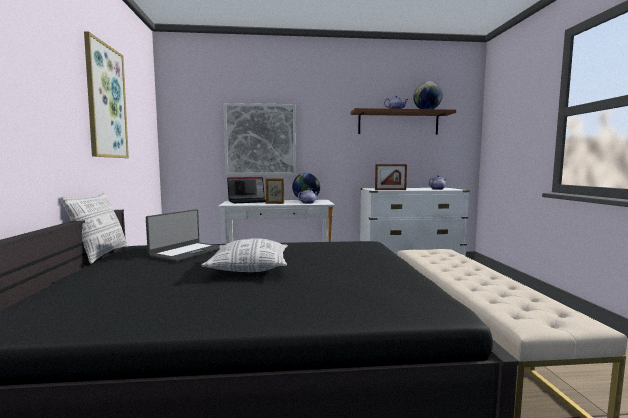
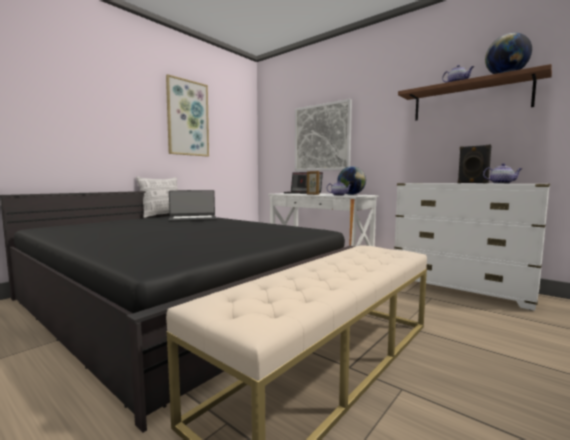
camera: 45 degrees right, 0 degrees up
pillow [201,238,288,272] -> none
picture frame [375,164,407,190] -> none
none -> black speaker [458,145,492,184]

